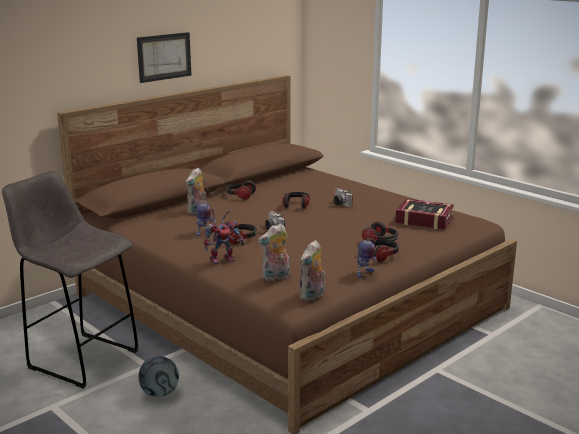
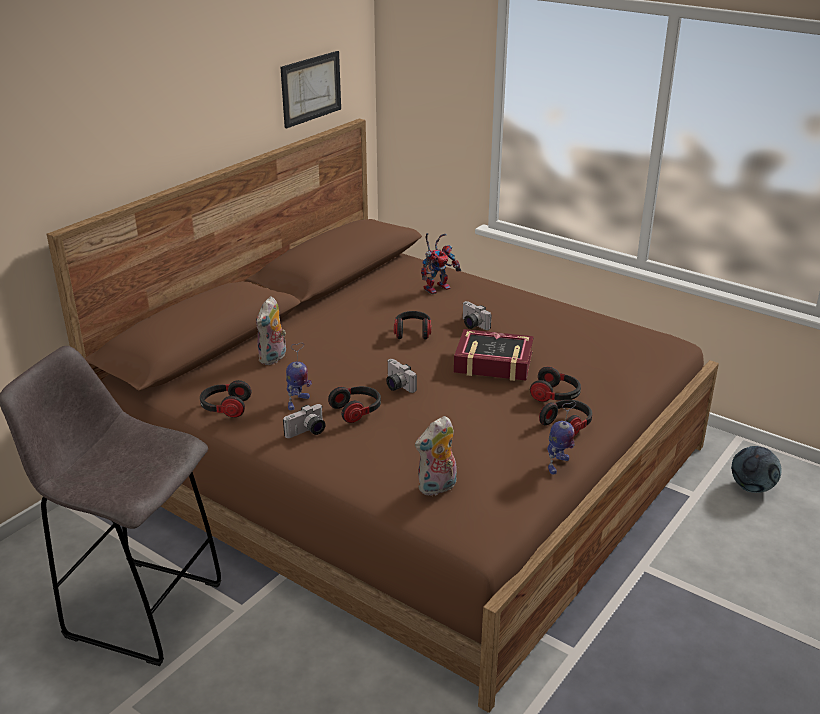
camera: 10 degrees left, 10 degrees up
picture [137,32,191,83] -> picture moved to [280,51,341,128]
football [139,356,179,397] -> football moved to [731,446,782,493]
toy robot [204,208,245,264] -> toy robot moved to [421,233,461,294]
headphones [226,181,256,199] -> headphones moved to [200,380,251,418]
plush toy [299,240,325,301] -> none
book [395,199,454,229] -> book moved to [454,329,534,381]
none -> camera [283,404,326,438]

